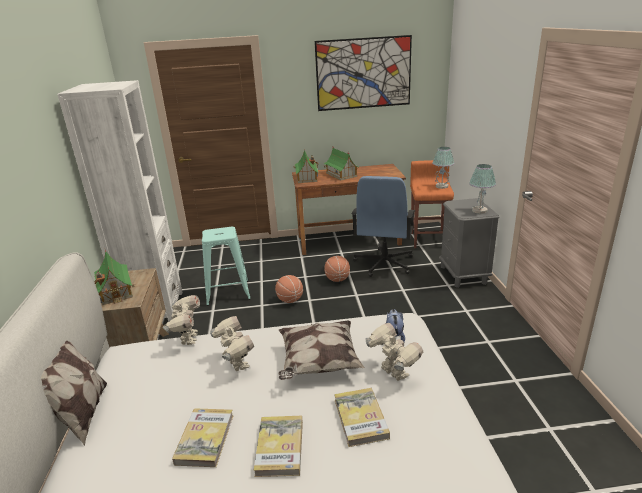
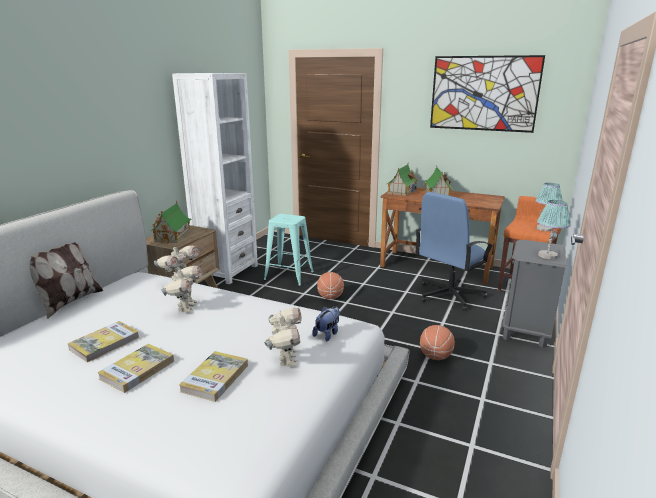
camera: 30 degrees right, 5 degrees down
pillow [278,320,365,380] -> none
basketball [324,256,350,282] -> basketball moved to [420,325,455,360]

